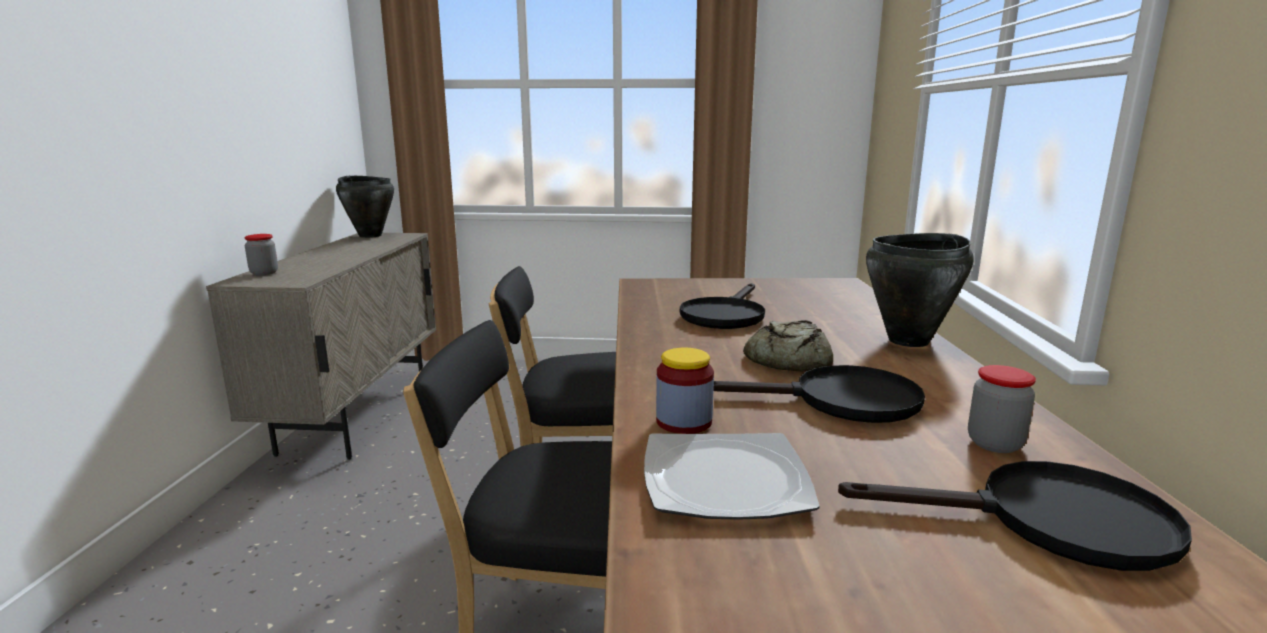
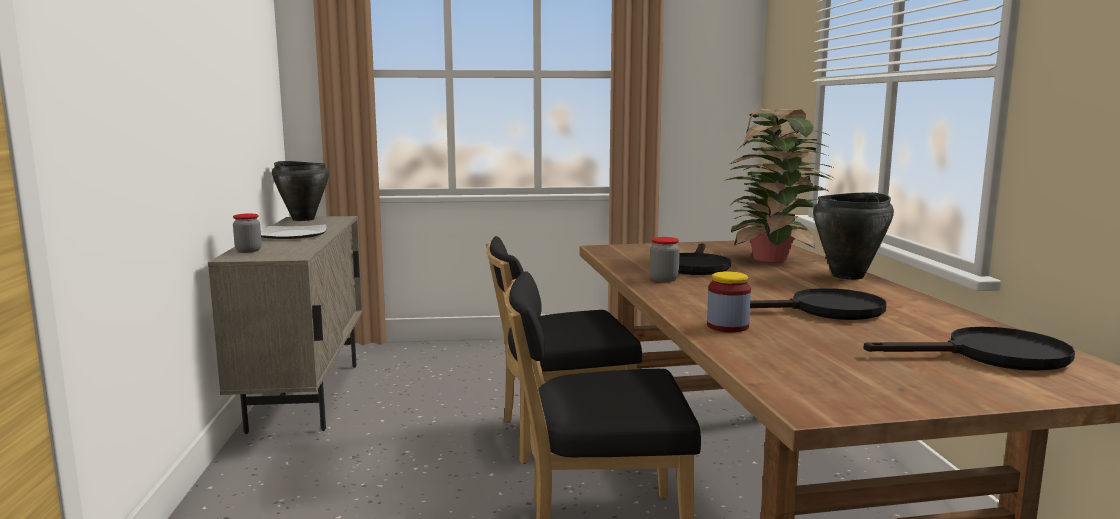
camera: 10 degrees left, 5 degrees down
plate [644,433,820,520] -> plate moved to [261,224,327,239]
bread [743,320,833,371] -> none
jar [968,365,1036,453] -> jar moved to [650,237,680,282]
none -> potted plant [724,108,834,262]

